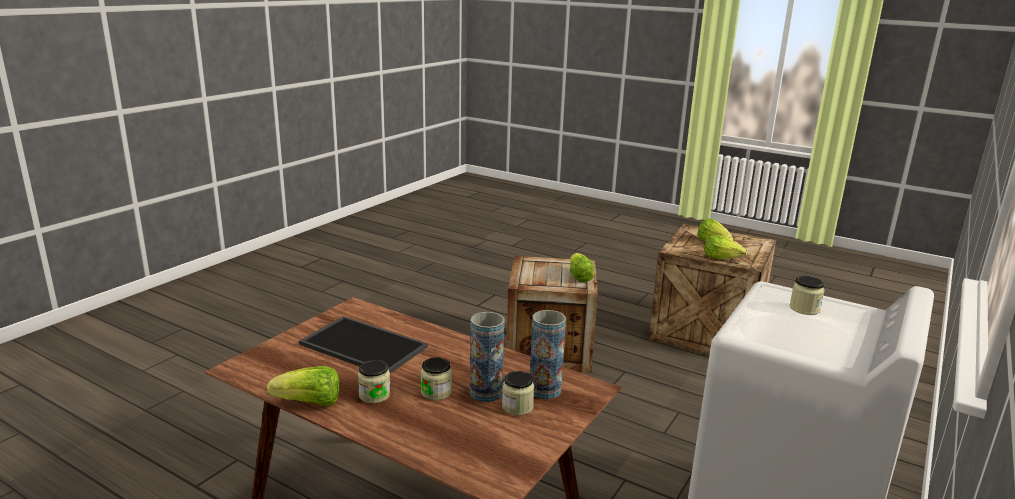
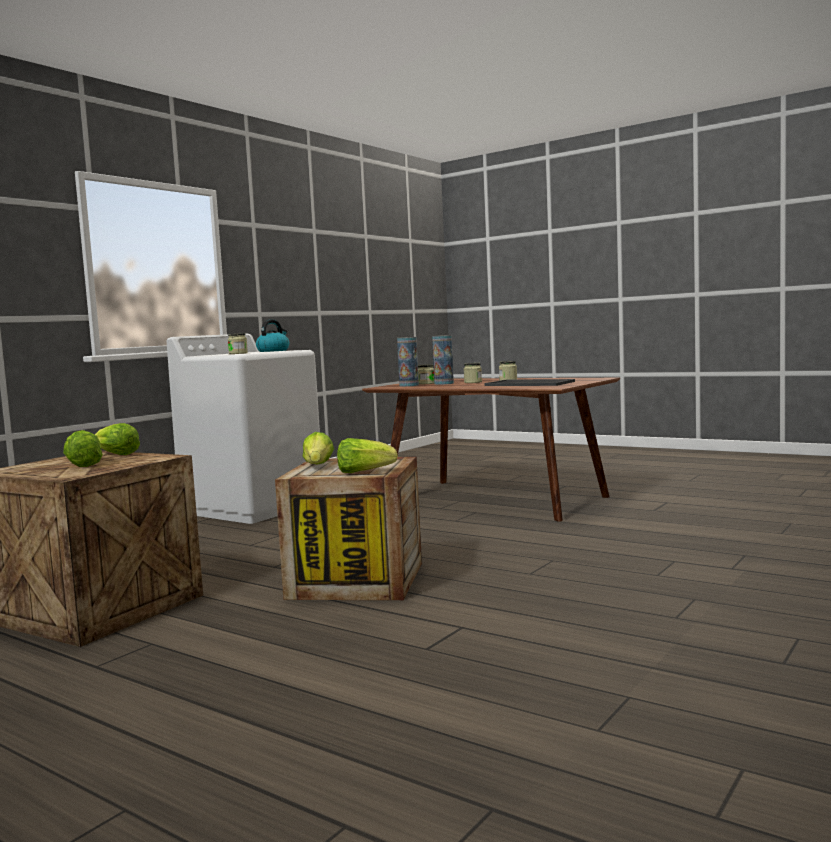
camera: 175 degrees left, 15 degrees down
lettuce [267,366,340,406] -> lettuce moved to [337,438,398,473]
none -> kettle [256,319,289,352]

